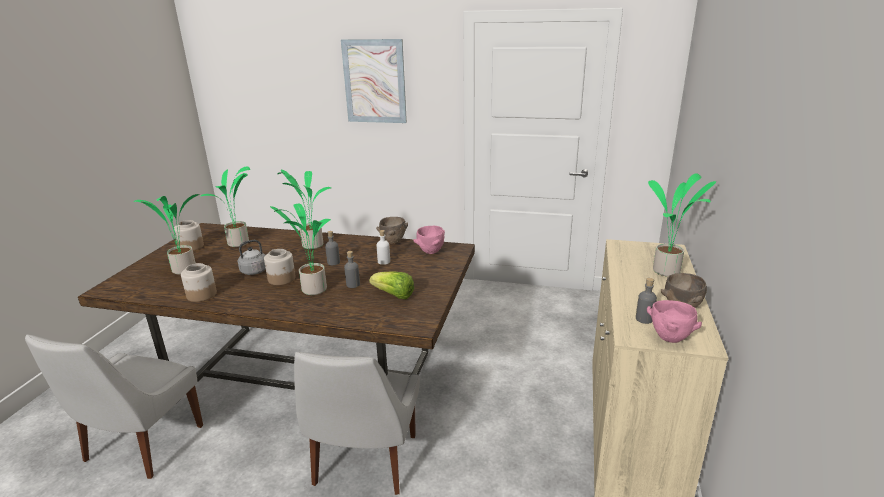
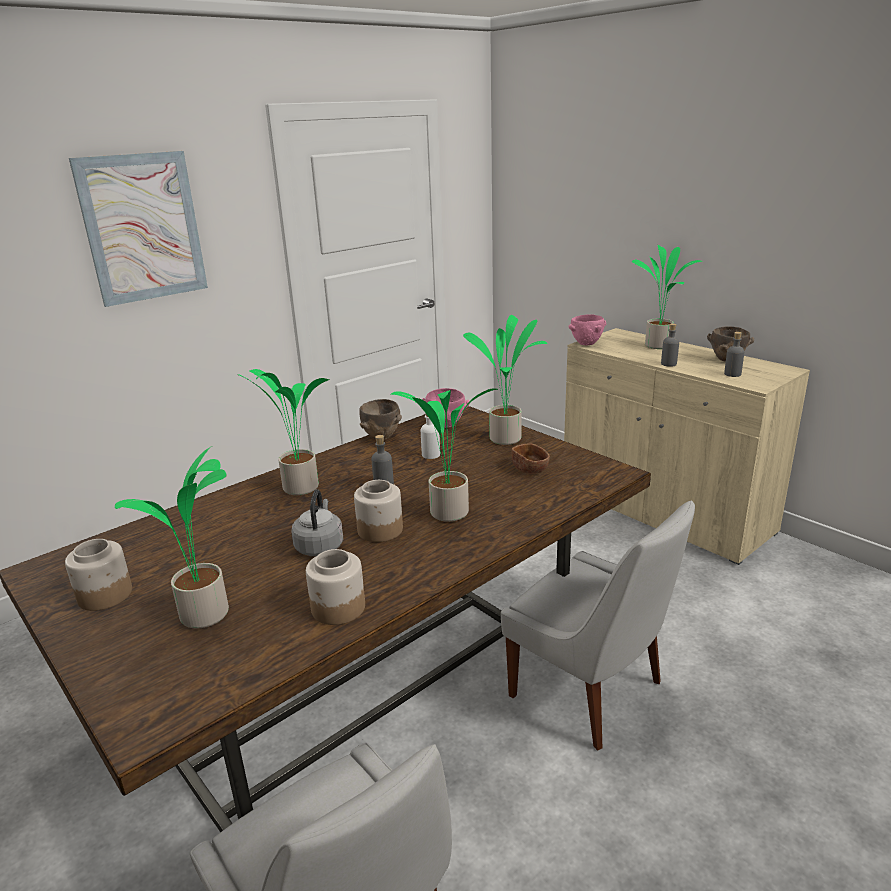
camera: 55 degrees left, 0 degrees up
potted plant [200,166,250,247] -> potted plant moved to [463,315,548,445]
grey bottle [344,251,360,288] -> grey bottle moved to [661,323,679,367]
lettuce [369,271,414,299] -> brown bowl [512,443,550,474]
pink bowl [647,300,702,343] -> pink bowl moved to [569,314,606,345]

